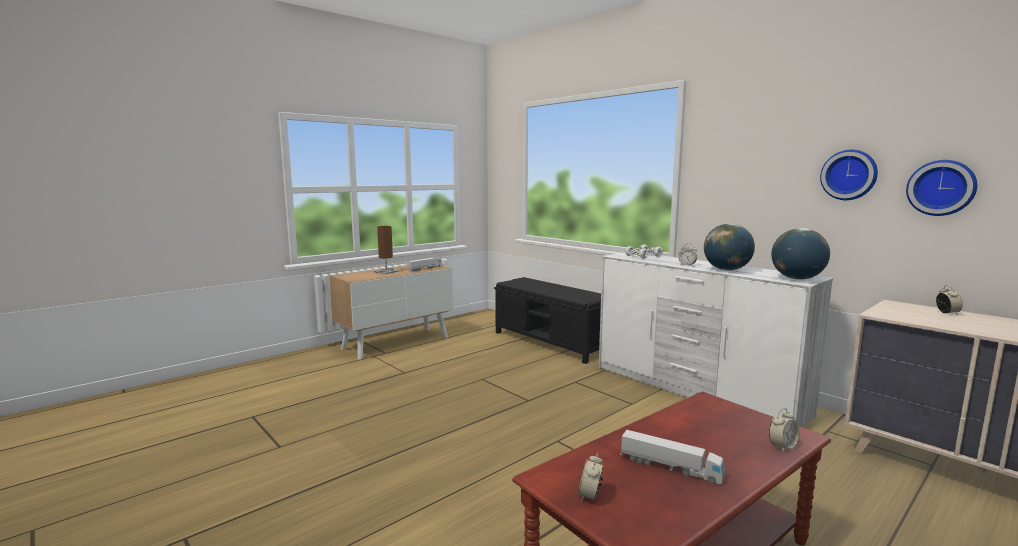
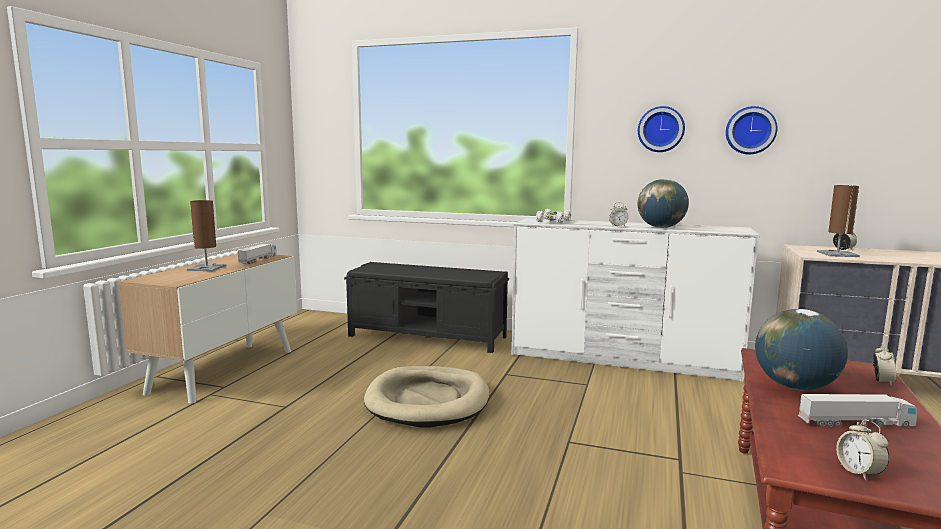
camera: 30 degrees left, 0 degrees up
globe [771,228,830,280] -> globe moved to [755,309,848,390]
wall clock [906,160,977,216] -> wall clock moved to [638,106,685,152]
none -> beige dog bed [364,366,489,427]
none -> brown table lamp [817,185,860,257]

